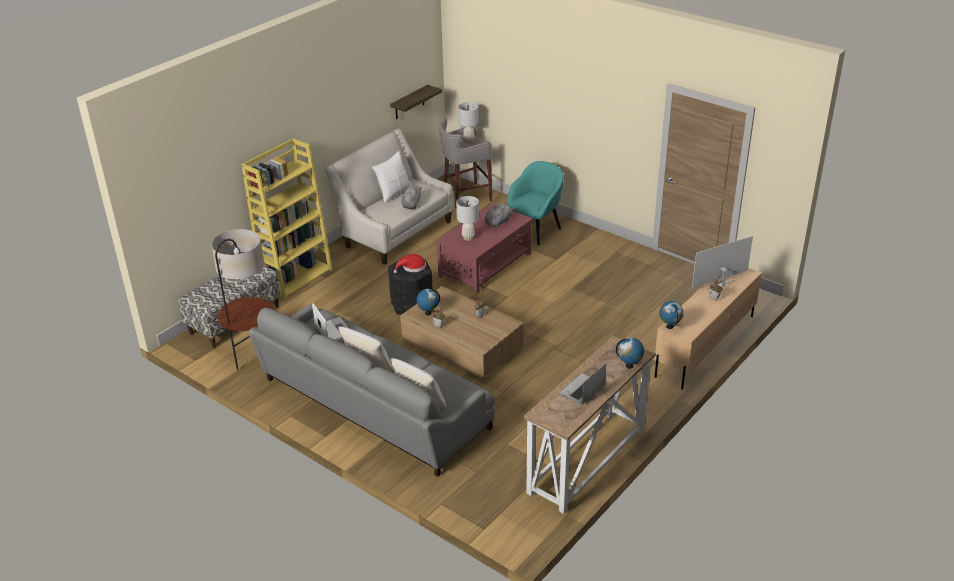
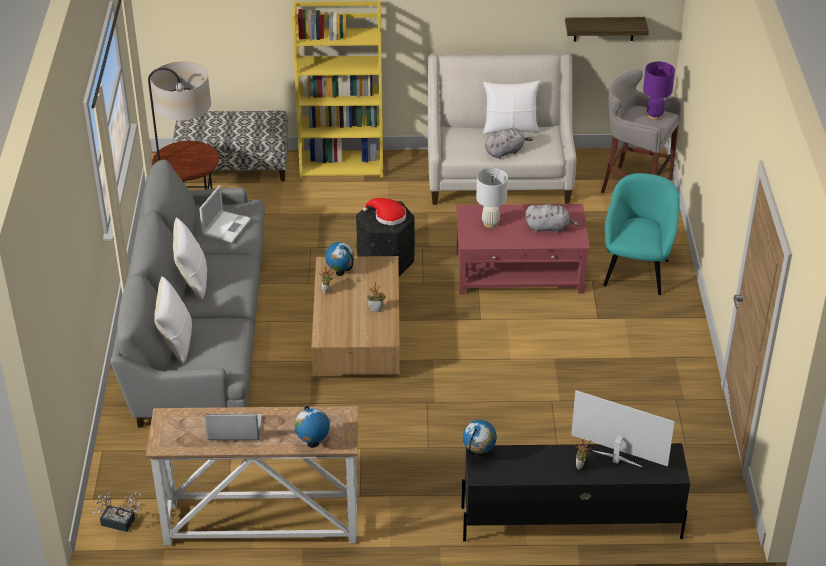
camera: 50 degrees right, 5 degrees up
white table lamp [458,102,479,143] -> purple table lamp [643,61,675,120]
turquoise armchair [507,161,564,245] -> turquoise armchair turned 75 degrees counterclockwise [603,173,680,295]
beige tv stand [655,268,762,390] -> black tv stand [461,443,690,542]
none -> potted plant [93,492,141,532]

